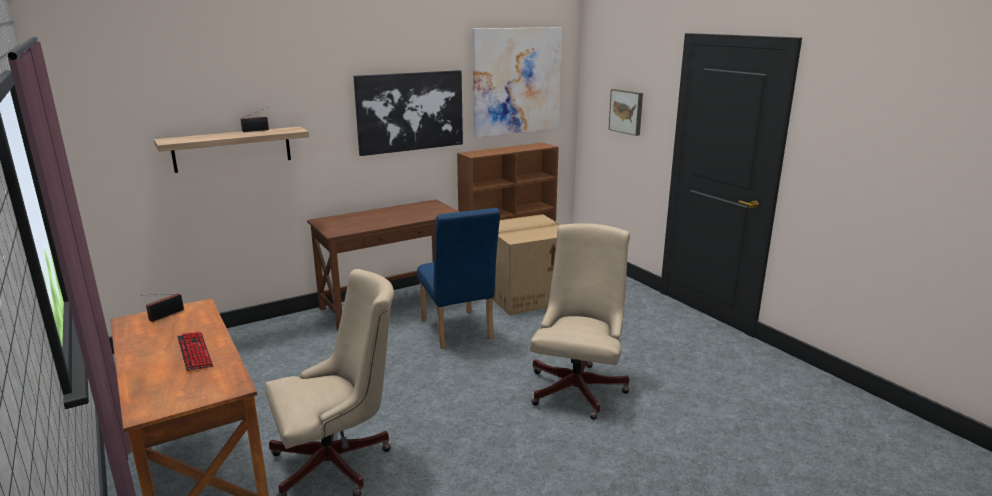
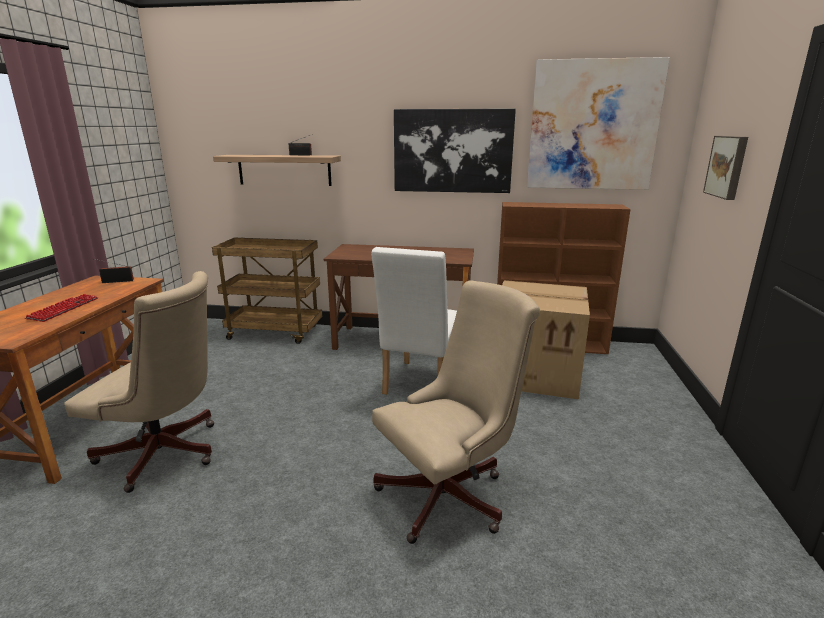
camera: 40 degrees right, 0 degrees up
blue chair [417,208,500,349] -> white chair [371,247,457,395]
none -> brown cart [212,238,322,344]

